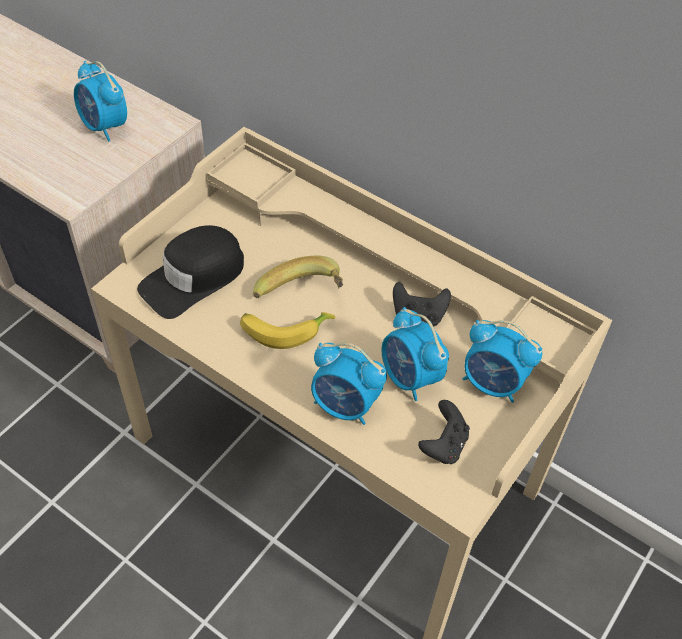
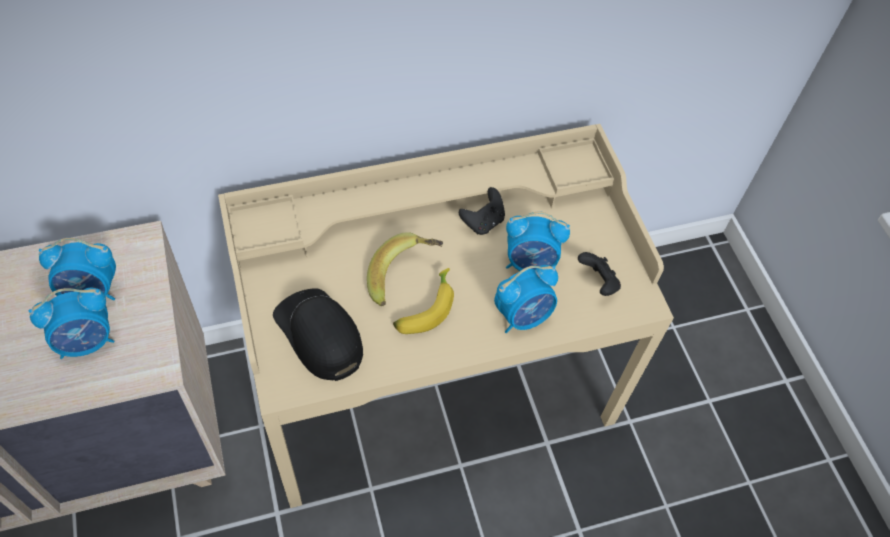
camera: 55 degrees left, 5 degrees up
black cap [137,225,244,319] -> black cap turned 150 degrees clockwise [273,288,363,381]
alarm clock [462,320,542,403] -> alarm clock moved to [29,288,115,359]

